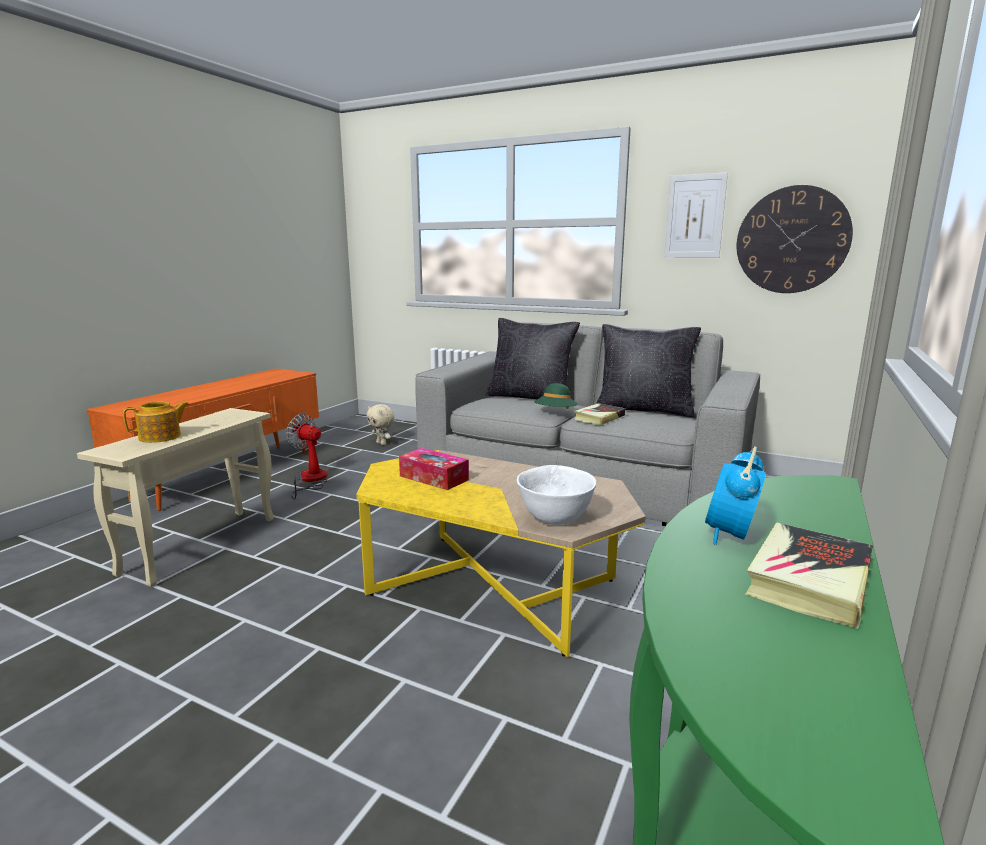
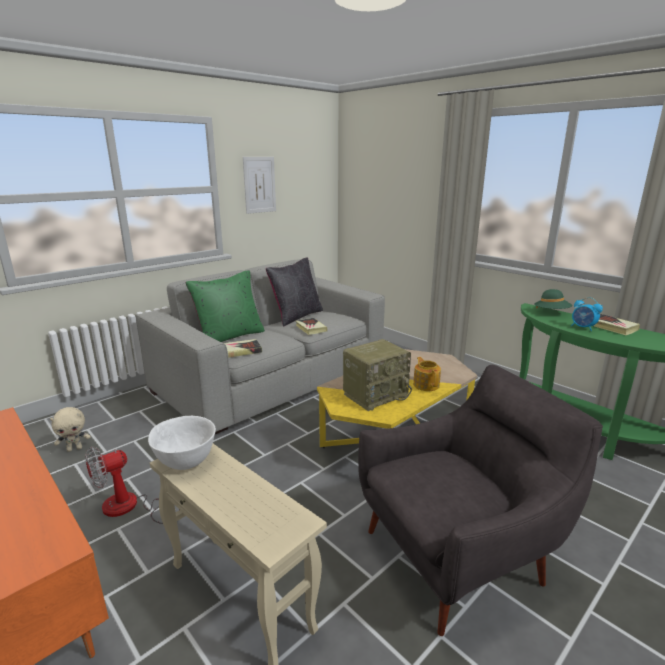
camera: 70 degrees left, 5 degrees up
teapot [123,401,190,443] -> teapot moved to [413,357,441,391]
tissue box [399,448,469,490] -> radio [343,339,412,411]
black pillow [486,318,580,399] -> green pillow [186,270,265,342]
white bowl [517,465,596,525] -> white bowl moved to [148,416,216,470]
green hat [534,383,578,409] -> green hat moved to [535,289,572,309]
wall clock [737,185,853,293] -> none
none -> book [224,339,262,358]
none -> grey armchair [358,365,603,636]

